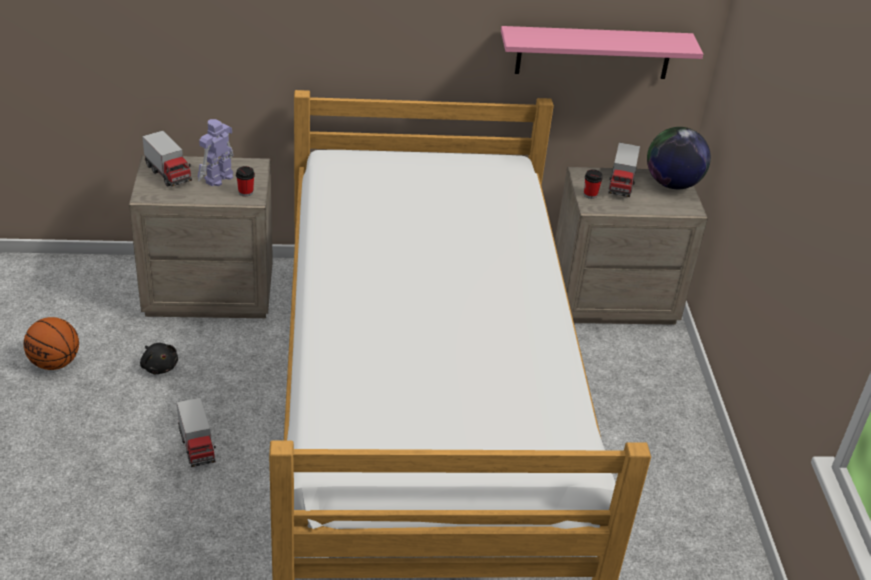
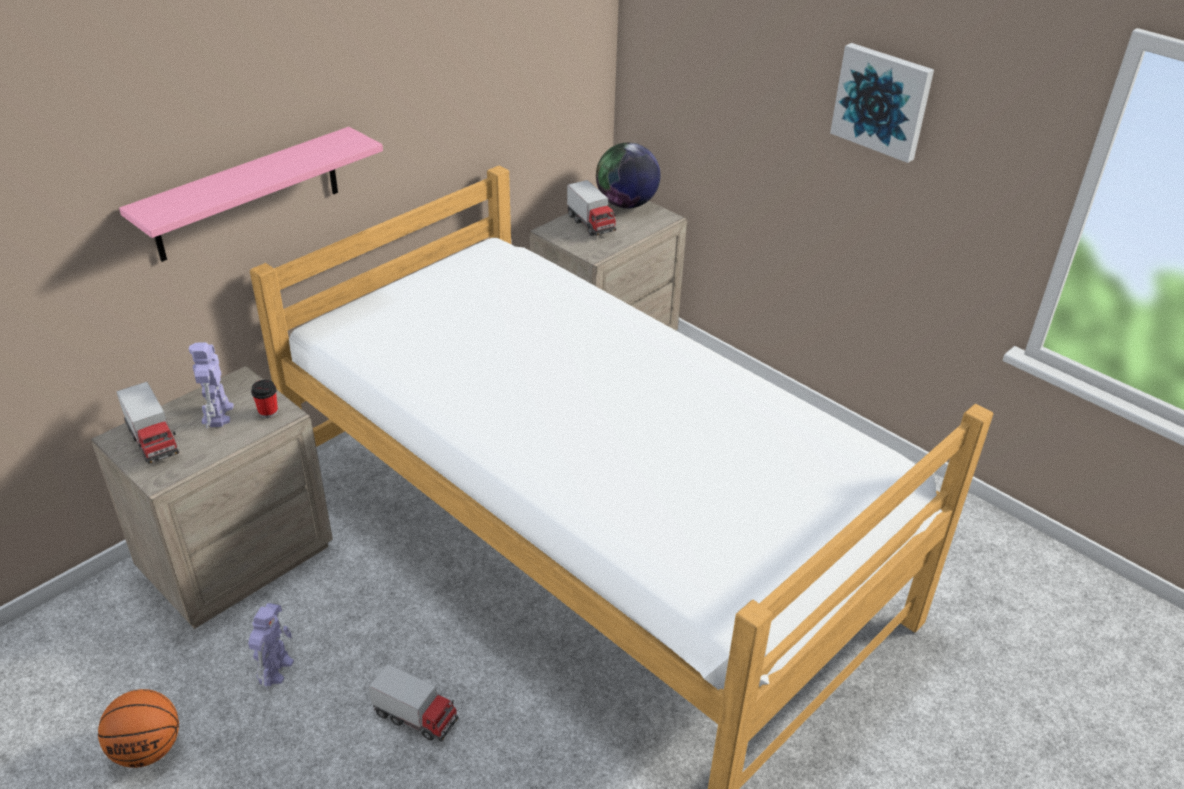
camera: 40 degrees left, 0 degrees up
black plush toy [140,343,178,374] -> toy robot [248,603,294,690]
toy truck [142,131,192,187] -> toy truck turned 45 degrees clockwise [116,382,179,464]
pink shelf [501,26,703,79] -> pink shelf moved to [119,127,383,262]
cup [584,169,603,199] -> none
none -> picture [830,43,934,163]

